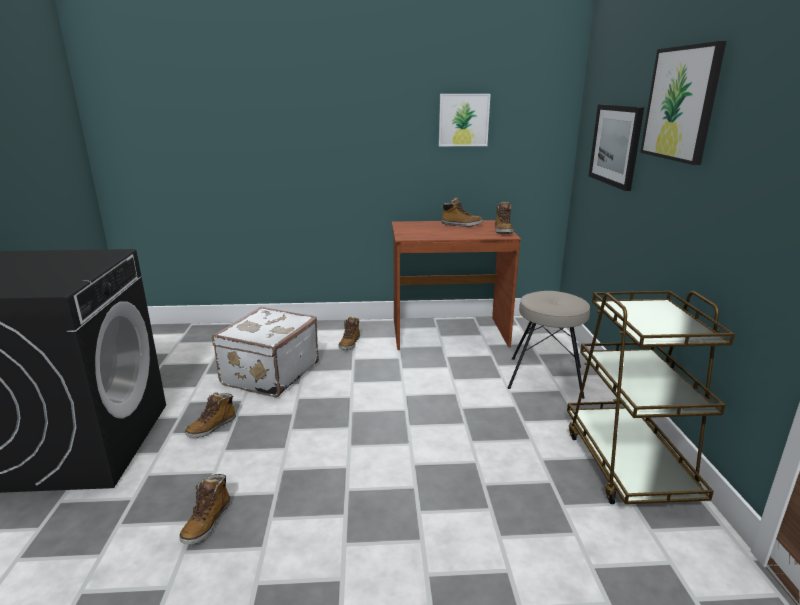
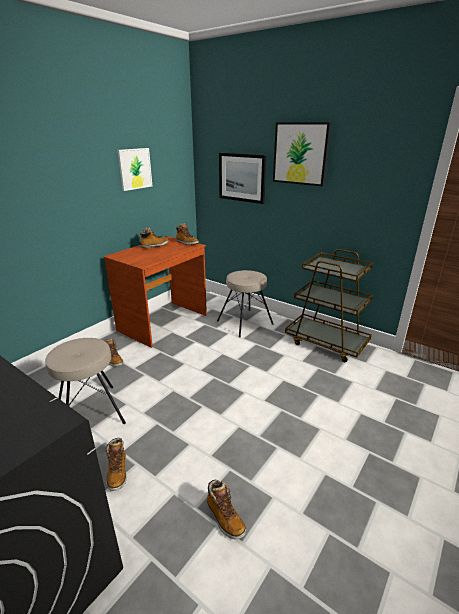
camera: 50 degrees left, 5 degrees up
white suitcase [212,307,319,397] -> beige stool [45,338,126,424]

